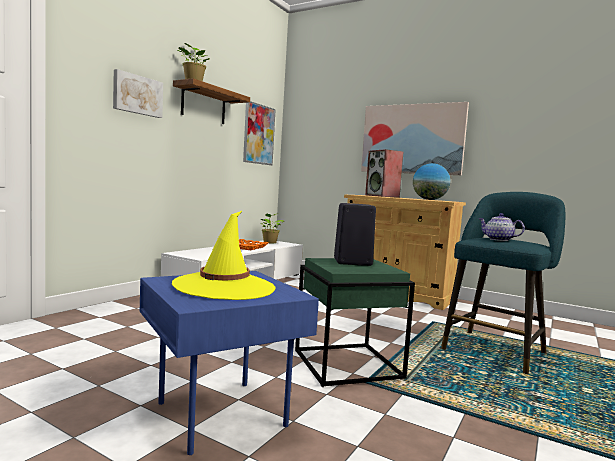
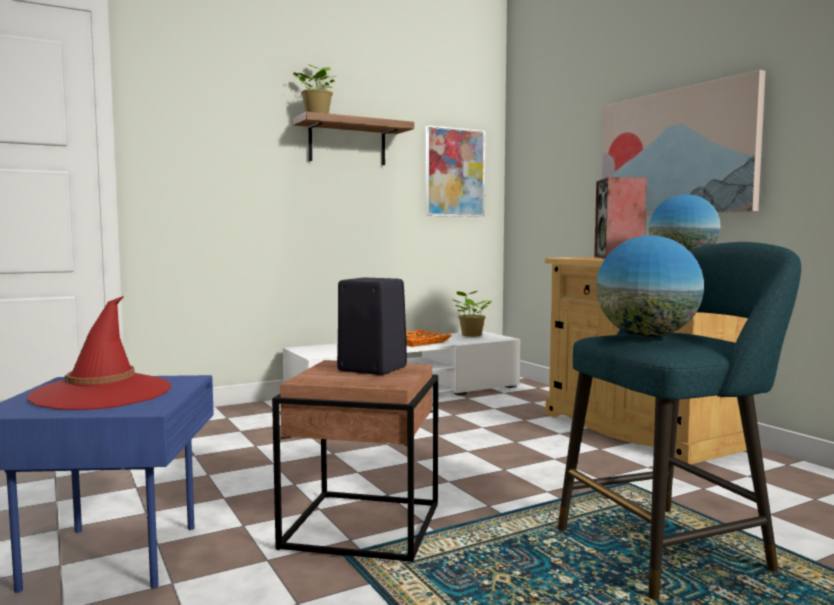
camera: 30 degrees right, 0 degrees up
picture [113,69,163,118] -> none
yellow hat [172,211,276,300] -> red hat [27,296,171,410]
green side table [295,258,415,387] -> brown side table [272,360,438,562]
teapot [478,213,525,241] -> globe [596,235,704,338]

